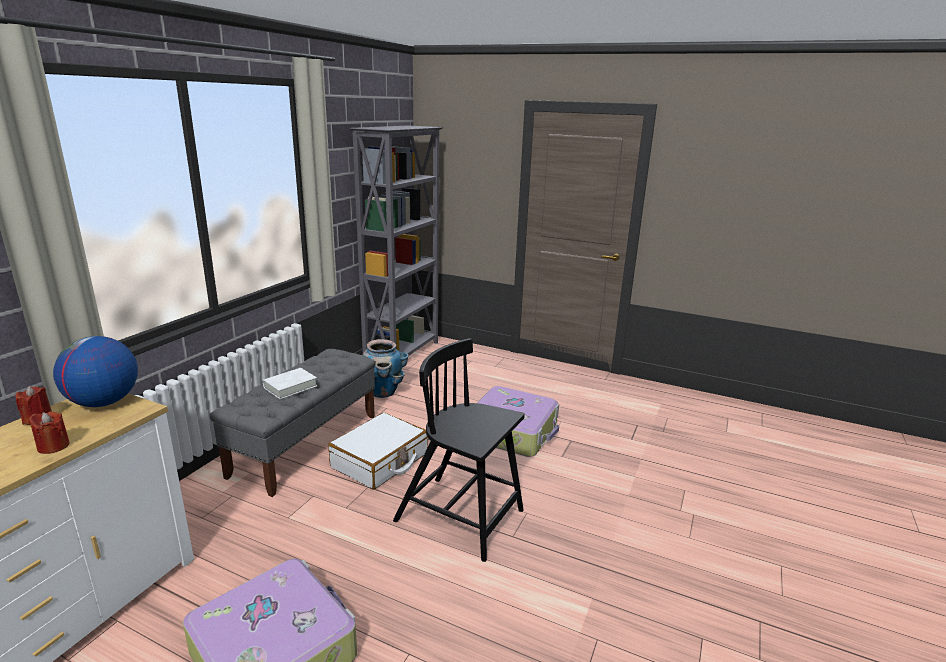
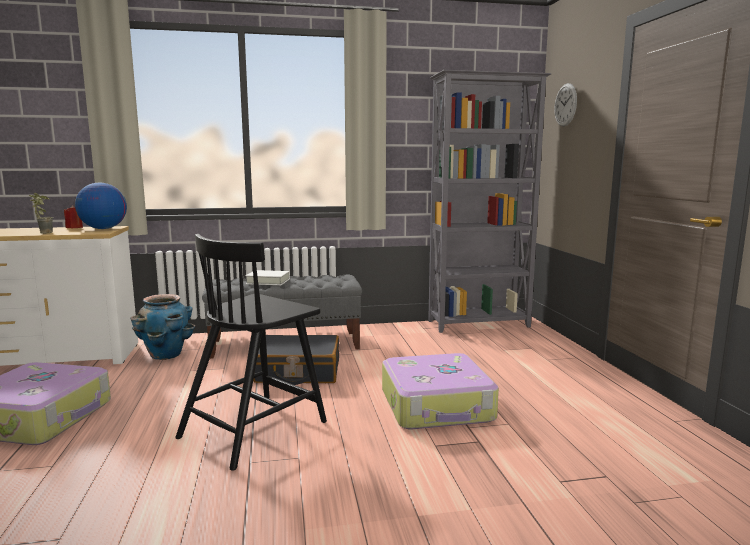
camera: 55 degrees right, 10 degrees down
red candle [29,411,70,454] -> potted plant [29,193,53,234]
white suitcase [328,413,428,489] -> black suitcase [253,335,339,385]
planter [363,339,409,398] -> planter moved to [131,294,195,360]
black chair [393,338,525,562] -> black chair turned 135 degrees counterclockwise [175,234,327,471]
none -> wall clock [554,83,577,126]

